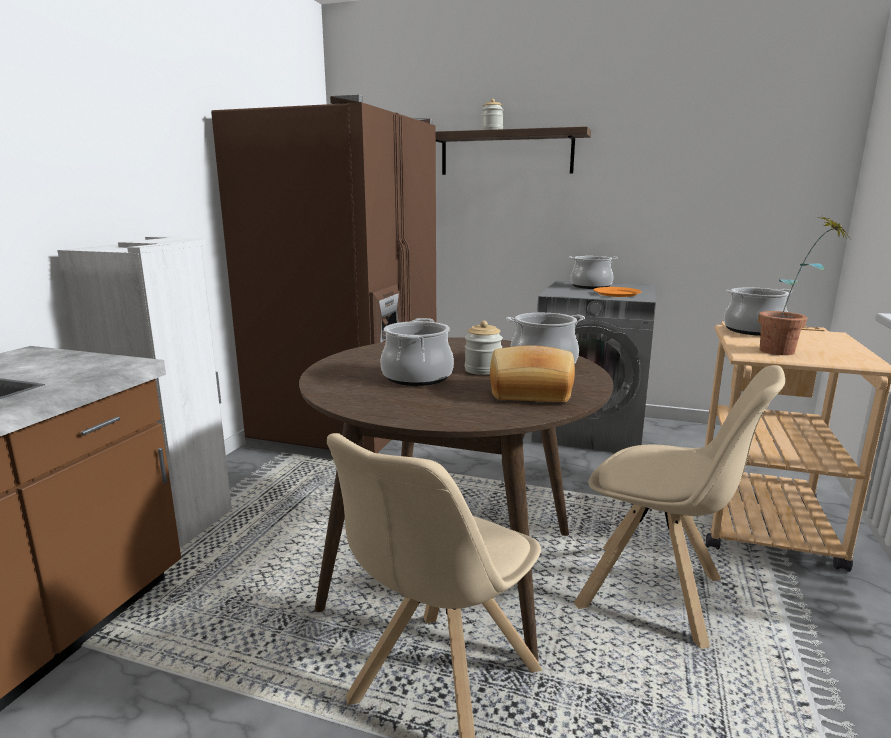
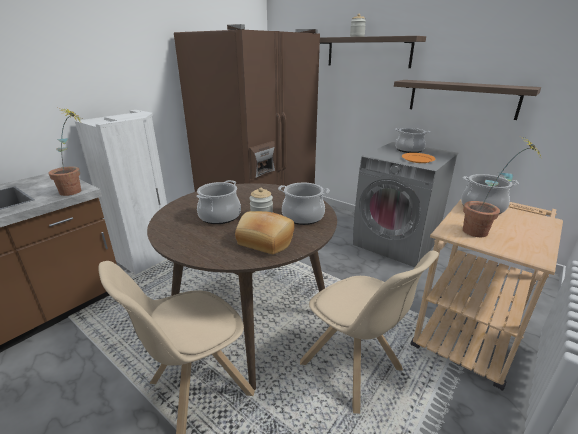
camera: 20 degrees right, 10 degrees up
none -> potted plant [48,107,83,196]
none -> shelf [394,80,541,120]

